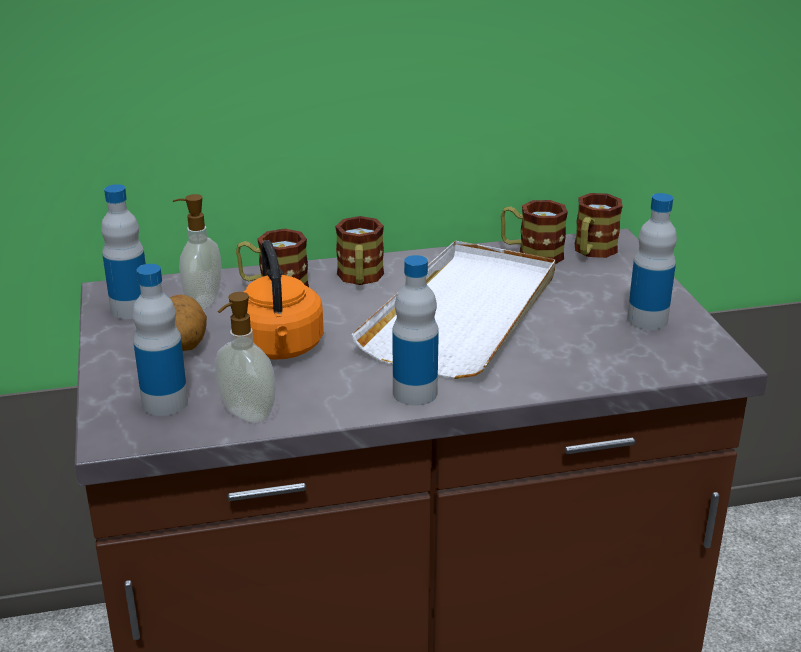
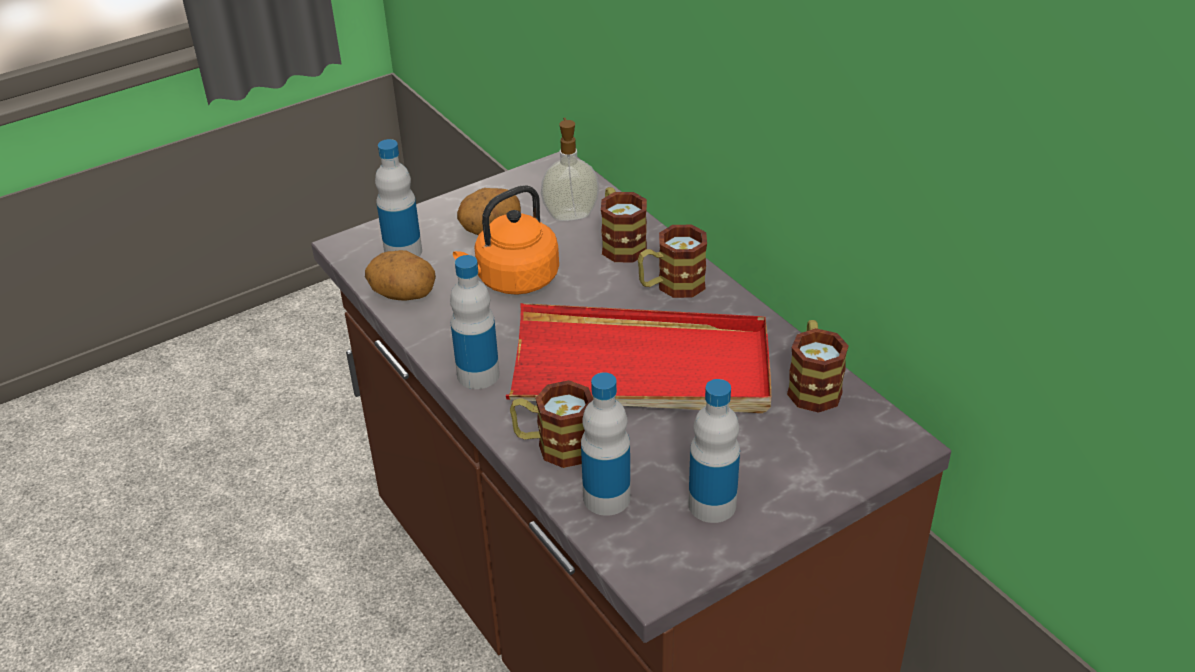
camera: 70 degrees right, 10 degrees up
bottle [101,184,146,319] -> bottle moved to [581,372,631,516]
soap dispenser [215,292,276,423] -> potato [365,250,436,300]
white tray [351,241,556,379] -> red tray [506,303,771,413]
mug [575,193,623,258] -> mug moved to [510,380,593,468]

